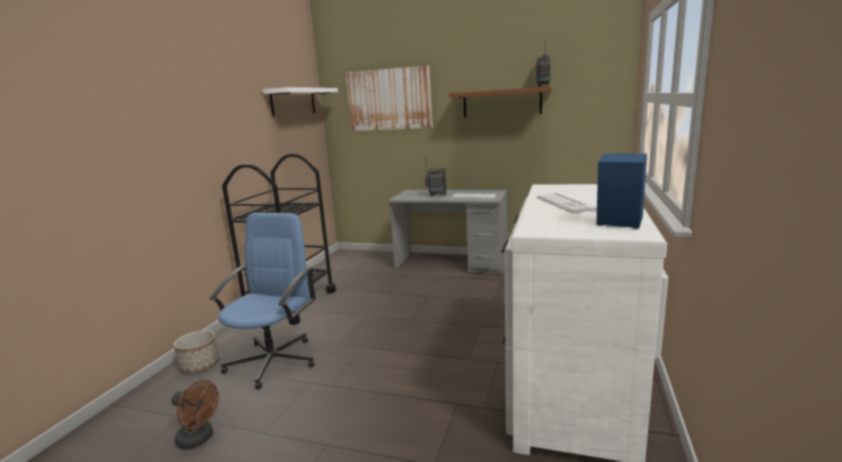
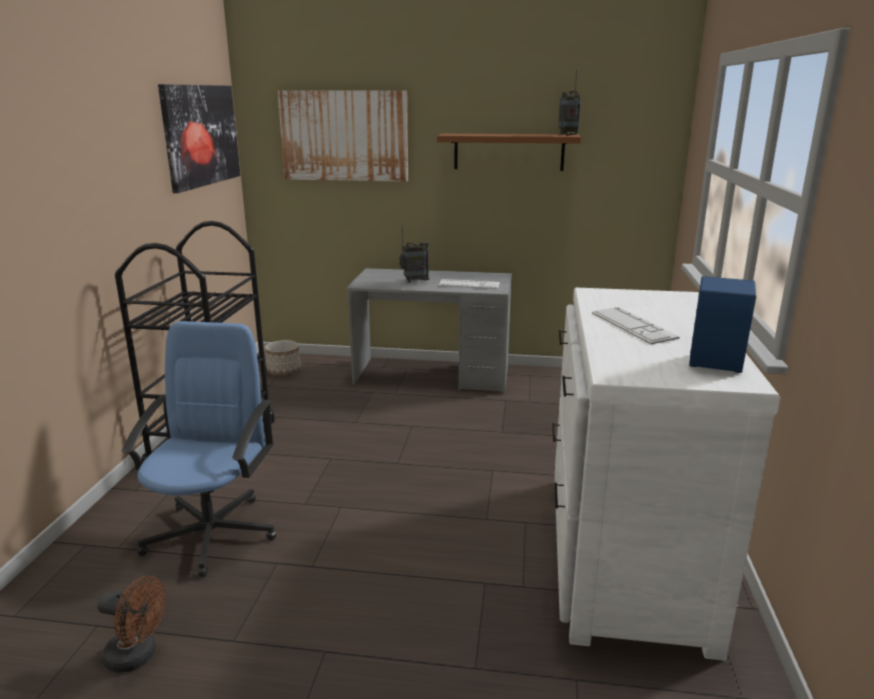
camera: 10 degrees left, 5 degrees up
planter [174,330,219,374] -> planter moved to [265,340,301,375]
white shelf [263,87,338,116] -> picture [158,84,241,193]

